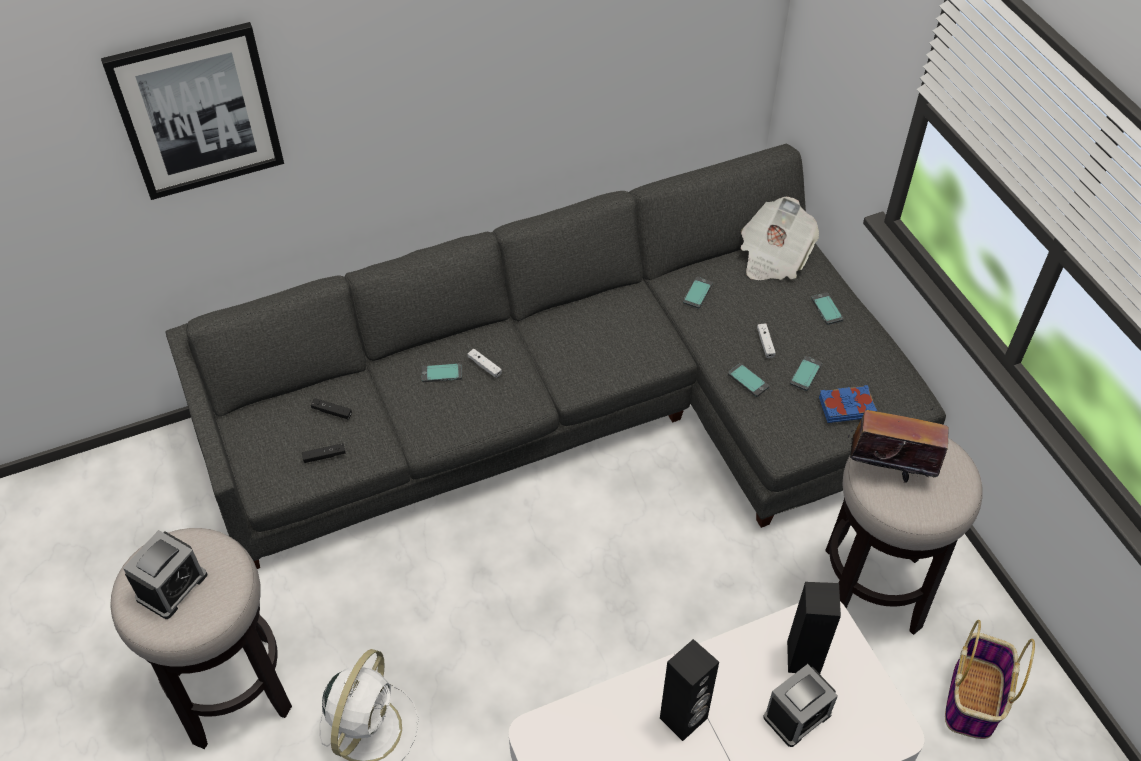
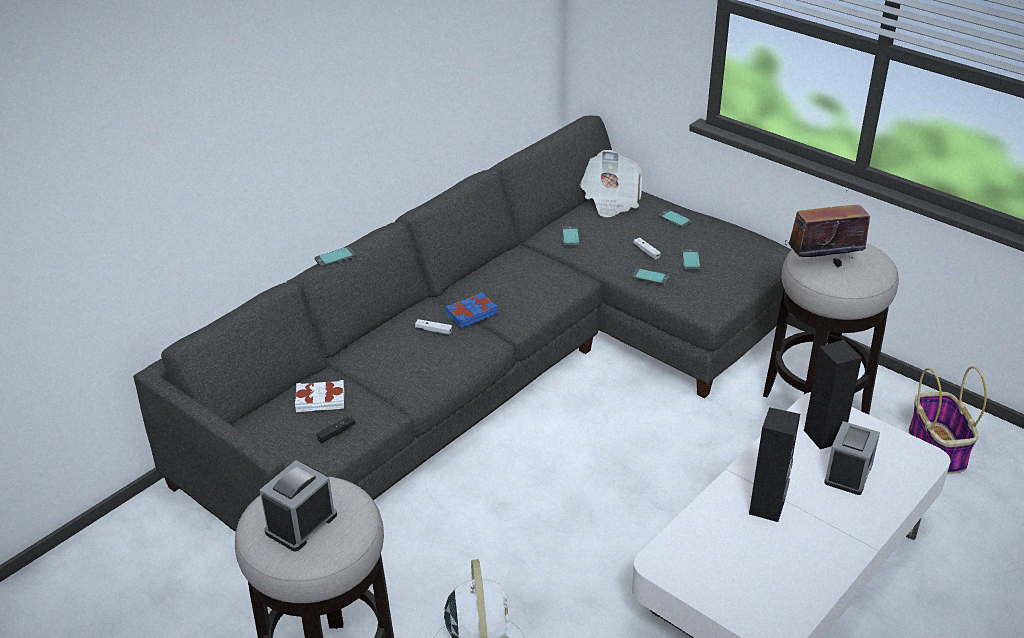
camera: 25 degrees left, 15 degrees down
picture [101,22,284,200] -> none
alarm clock [123,530,207,619] -> alarm clock turned 150 degrees counterclockwise [260,460,337,551]
black game controller [311,398,352,419] -> white book [295,380,344,412]
phone [421,363,462,382] -> phone moved to [315,247,355,267]
blue book [819,385,877,423] -> blue book moved to [445,292,497,328]

